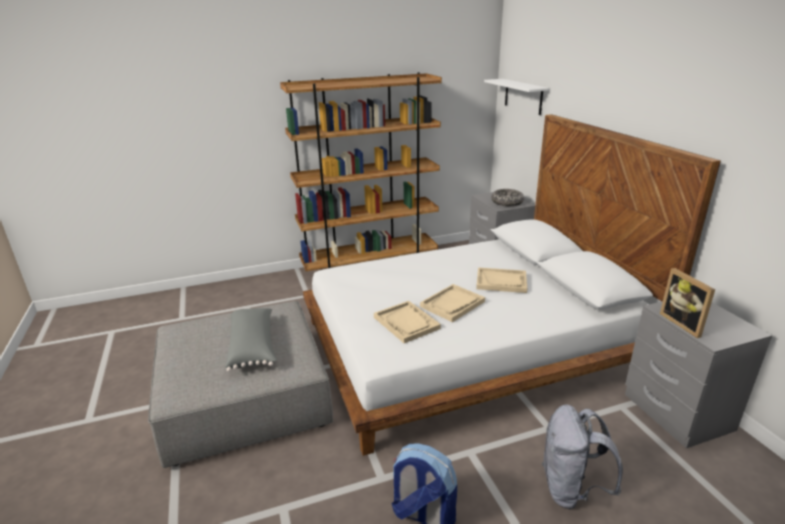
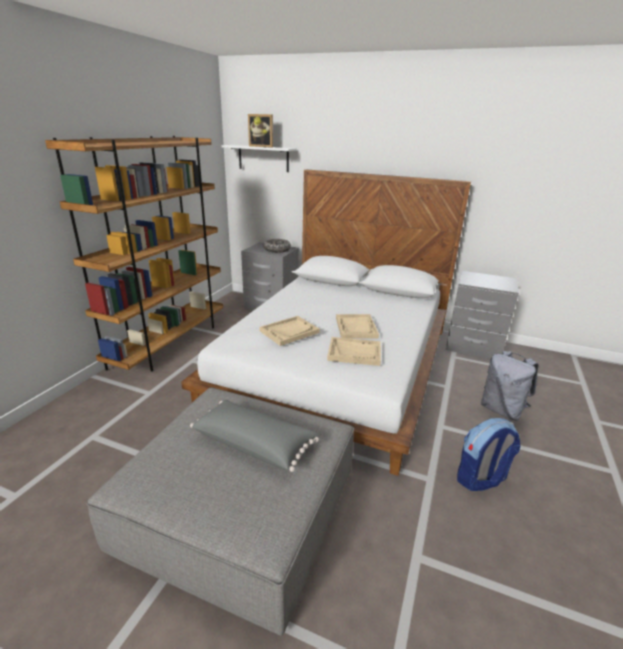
camera: 50 degrees left, 0 degrees up
beige tray [476,267,527,293] -> beige tray moved to [259,316,320,346]
picture frame [660,268,715,338] -> picture frame moved to [248,114,273,148]

